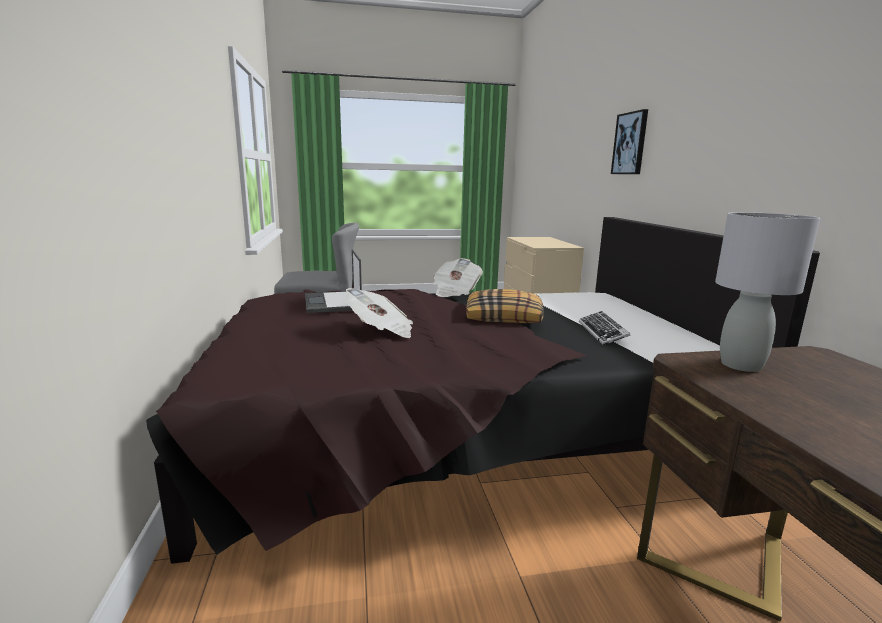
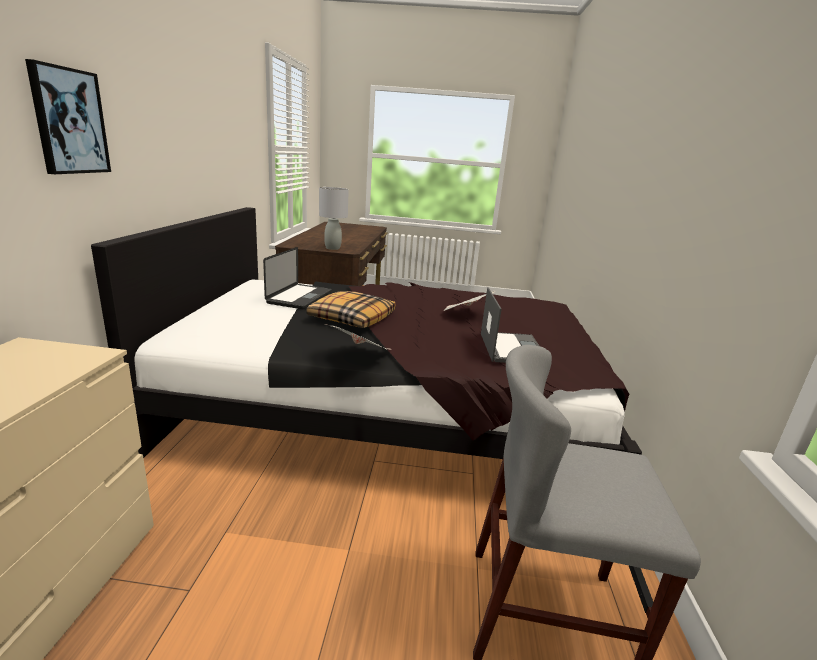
camera: 165 degrees left, 5 degrees up
keyboard [579,311,631,345] -> laptop [263,247,332,309]

